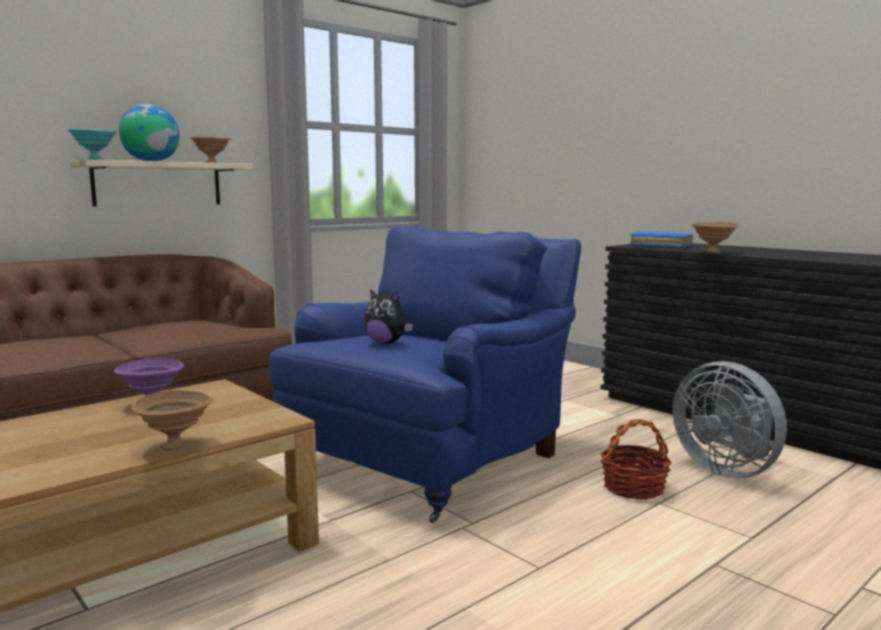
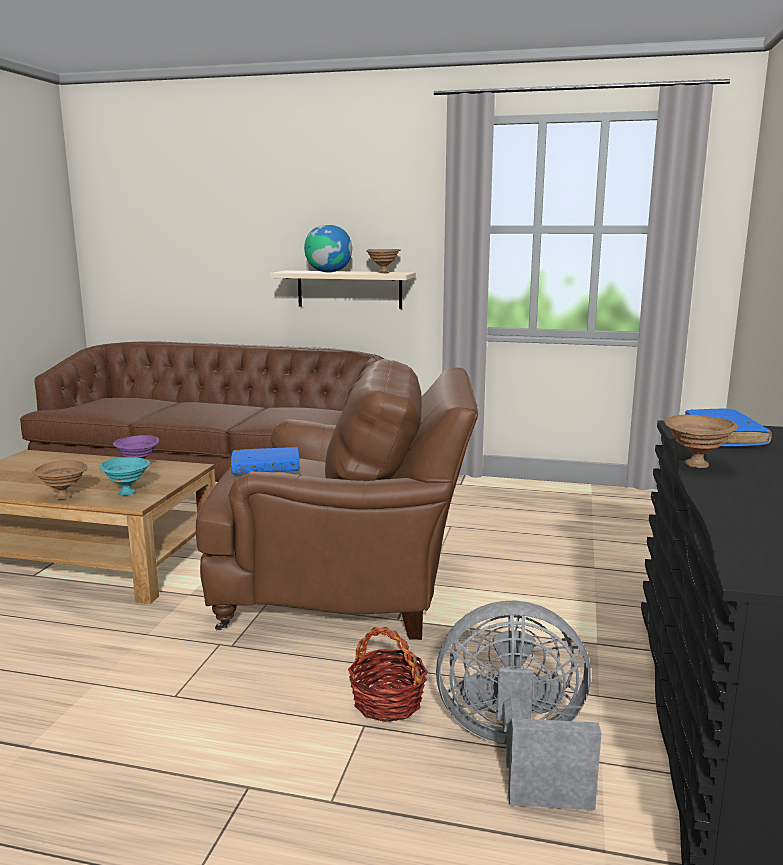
camera: 55 degrees right, 5 degrees up
turquoise bowl [68,128,117,160] -> turquoise bowl moved to [99,457,150,496]
blue armchair [269,225,581,523] -> brown armchair [196,359,478,640]
plush toy [364,289,413,344] -> blue book [231,447,300,475]
grey fan [673,361,787,478] -> grey fan turned 75 degrees clockwise [436,601,602,810]

